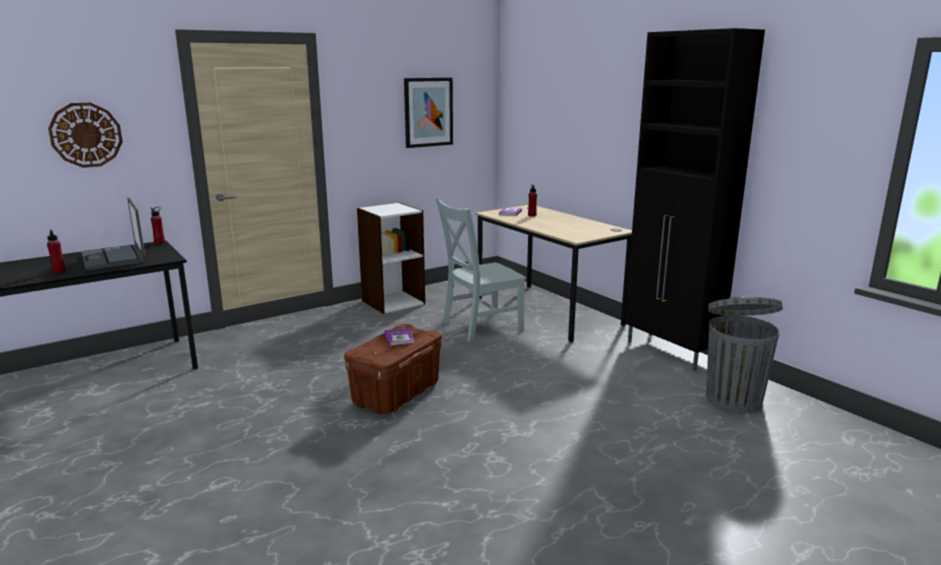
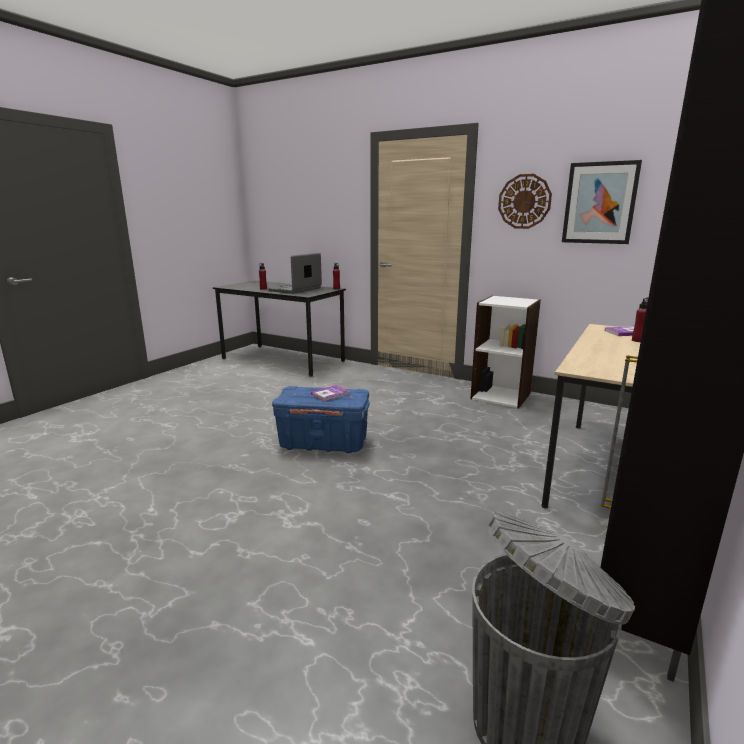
camera: 65 degrees right, 0 degrees up
wall clock [48,103,123,168] -> wall clock moved to [498,174,552,229]
brown storage box [344,324,442,414] -> blue storage box [272,386,369,453]
grey chair [435,197,526,342] -> none

